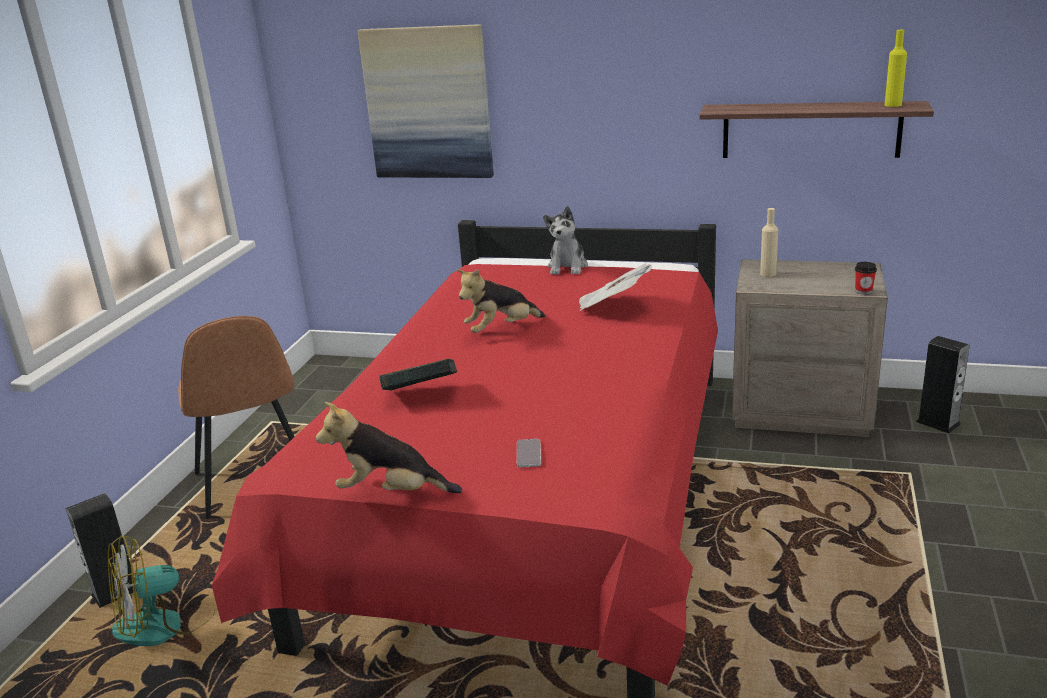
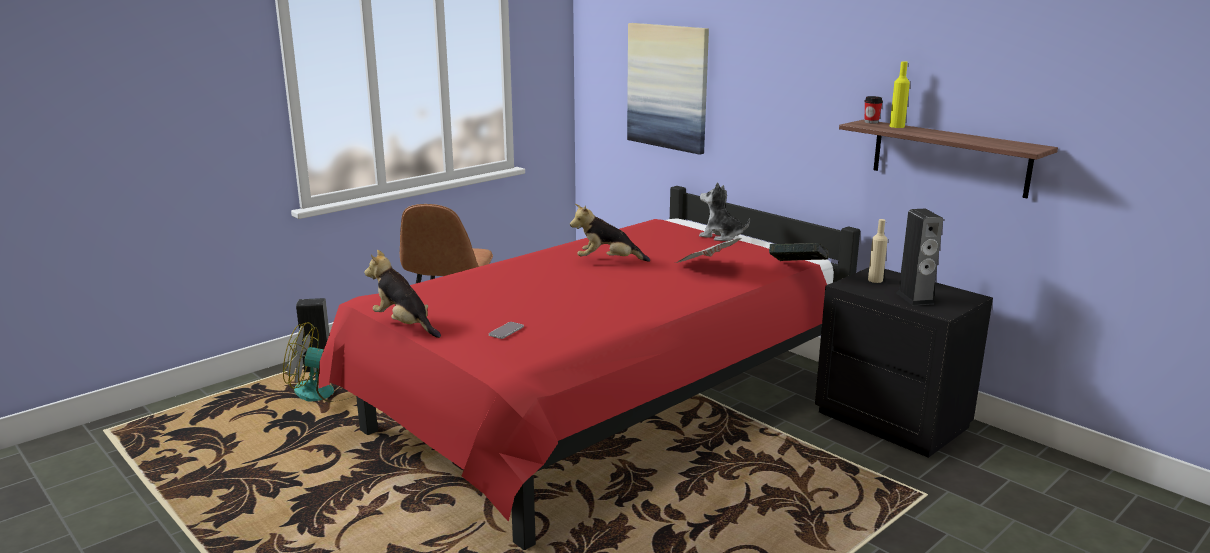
camera: 30 degrees right, 5 degrees down
book [379,359,457,391] -> book moved to [769,243,829,261]
plush toy [543,206,588,275] -> plush toy turned 75 degrees clockwise [699,182,750,241]
beige nightstand [732,259,888,437] -> black nightstand [815,267,993,458]
cup [855,262,877,295] -> cup moved to [864,96,883,123]
yellow bottle [885,30,907,107] -> yellow bottle moved to [890,61,910,128]
speaker [916,336,970,433] -> speaker moved to [896,209,943,305]

